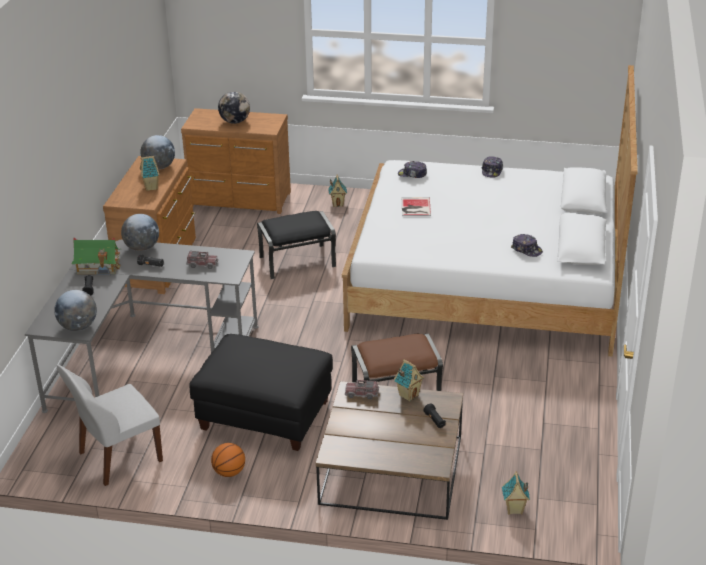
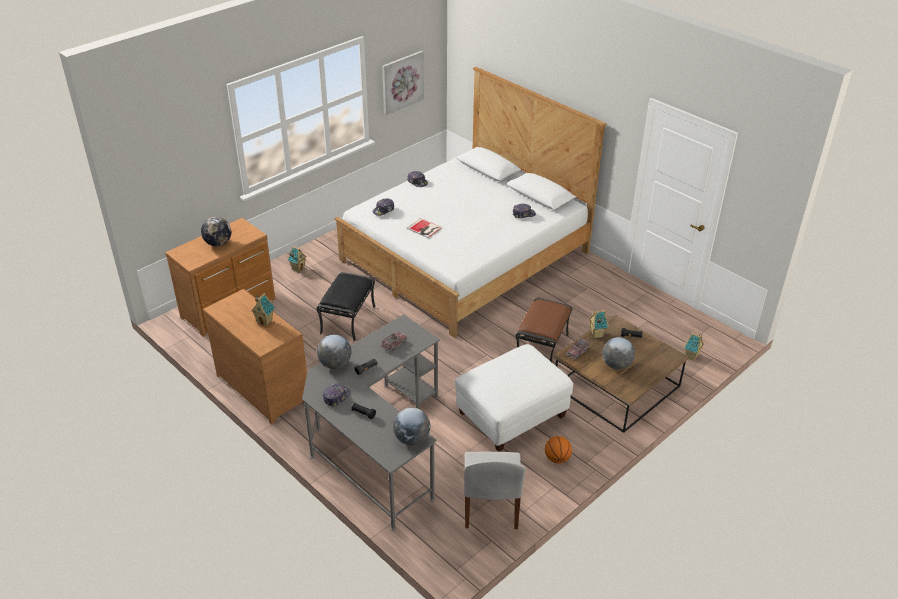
camera: 55 degrees left, 5 degrees up
toy house [72,237,121,276] -> cap [323,383,351,407]
globe [141,135,175,170] -> globe moved to [602,337,635,370]
black ottoman [189,334,333,451] -> white ottoman [455,344,573,452]
none -> picture [382,51,424,115]

